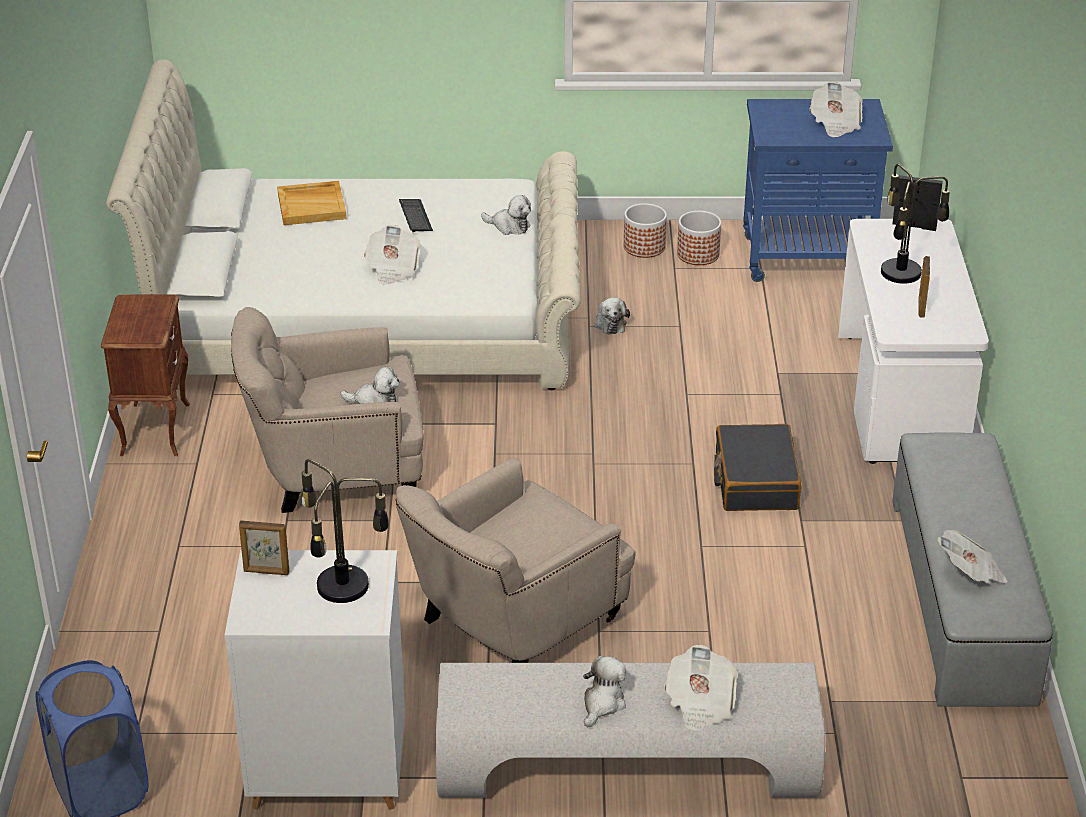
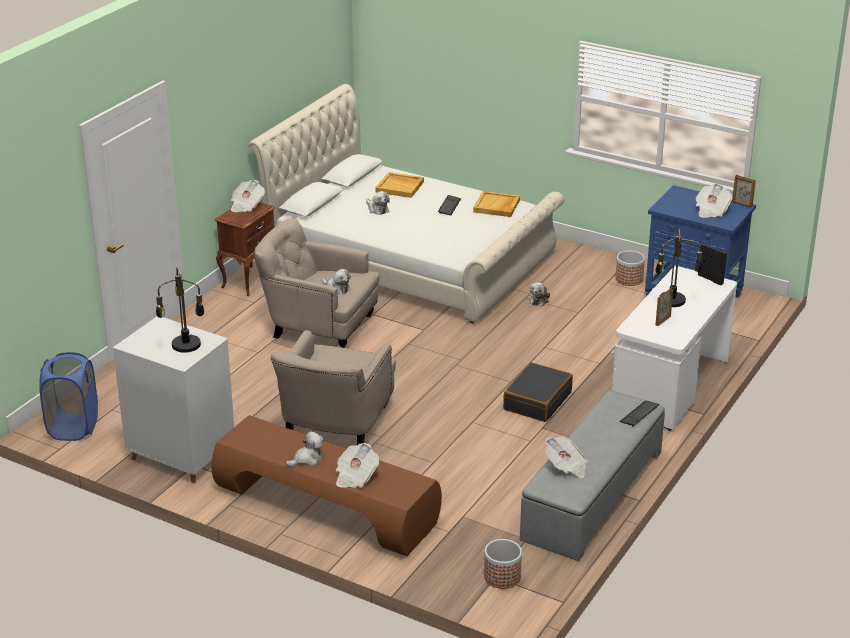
camera: 30 degrees right, 5 degrees down
picture frame [239,520,289,575] -> picture frame moved to [732,175,756,207]
newspaper [364,225,421,285] -> newspaper moved to [231,180,265,212]
beige armchair [395,458,636,663] -> beige armchair turned 60 degrees counterclockwise [271,330,396,445]
grey bench [436,663,825,798] -> brown bench [211,415,442,556]
plush toy [481,195,531,235] -> plush toy moved to [366,191,390,215]
planter [624,203,667,258] -> planter moved to [484,539,522,589]
none -> beige tray [473,191,520,217]
none -> keyboard [619,401,659,427]

